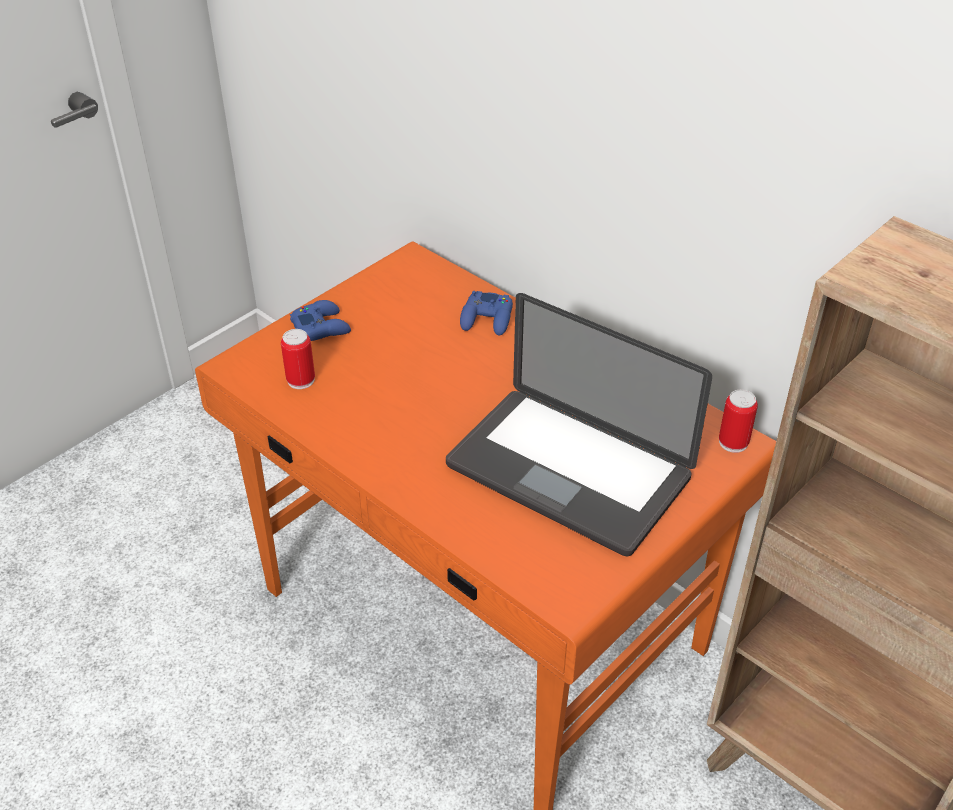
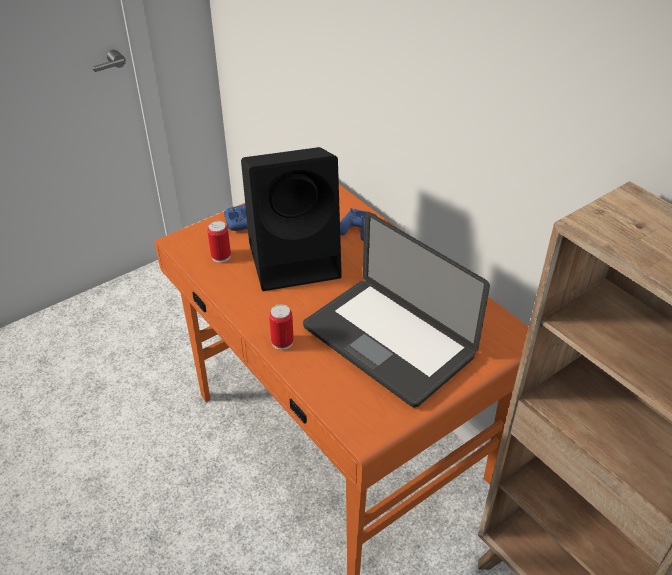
camera: 10 degrees right, 0 degrees up
can [719,390,758,453] -> can moved to [269,304,294,350]
none -> black speaker [241,147,342,291]

